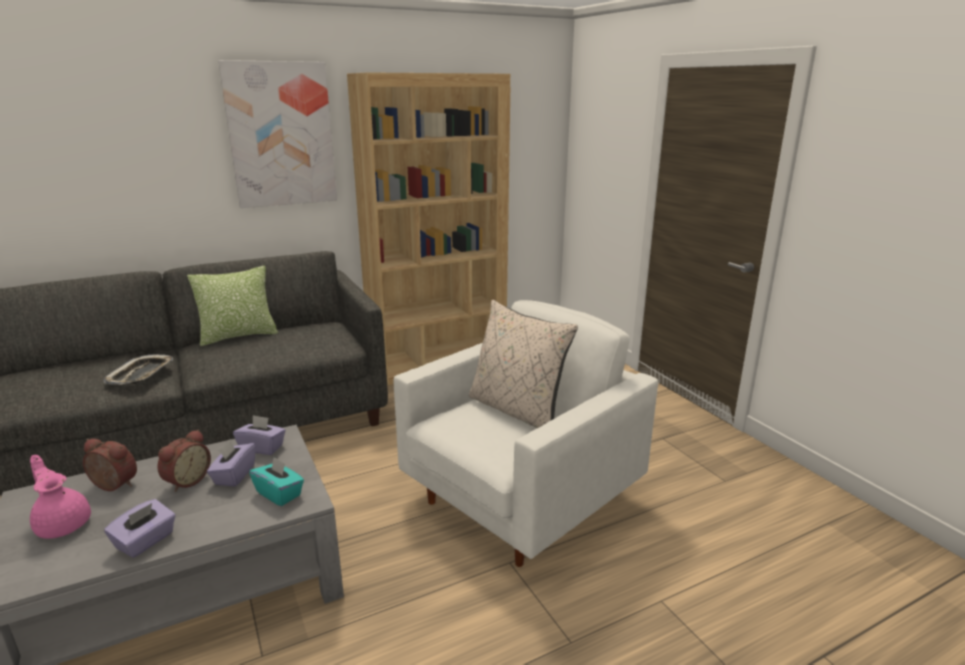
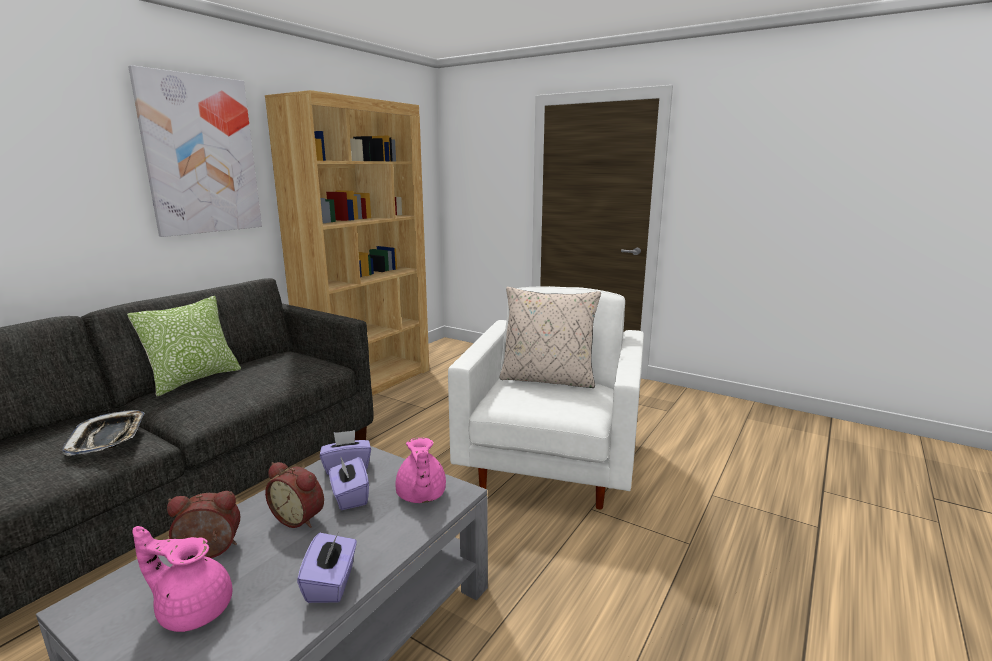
camera: 30 degrees left, 5 degrees down
alarm clock [157,429,211,492] -> alarm clock turned 120 degrees clockwise [265,462,324,528]
turquoise tissue box [249,457,304,506] -> pink teapot [396,438,446,503]

